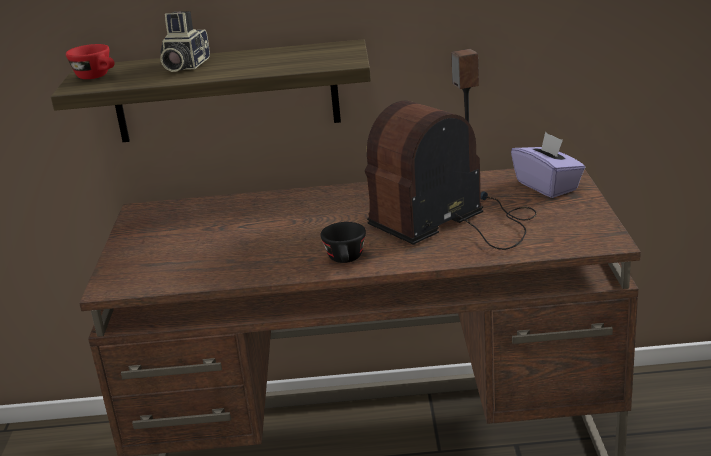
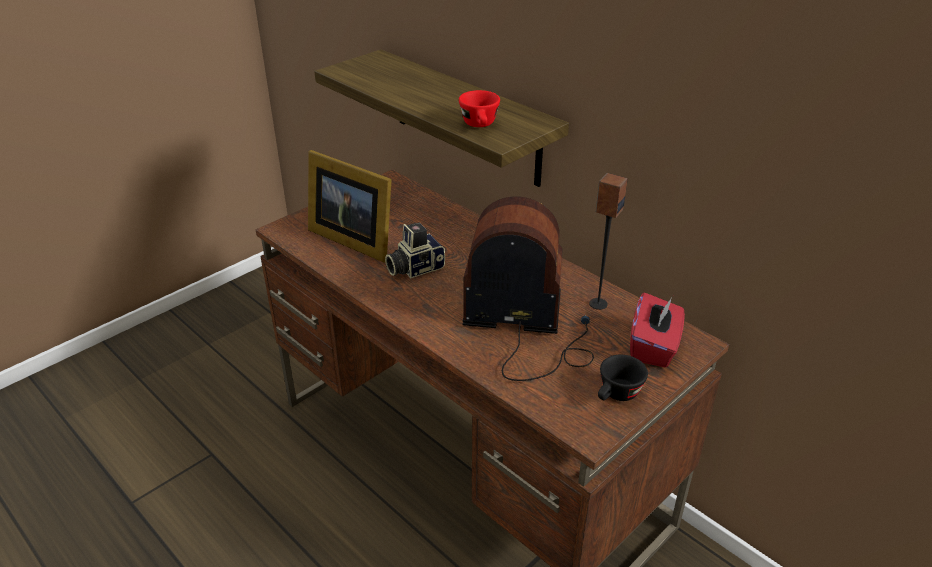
camera: 45 degrees right, 10 degrees up
red cup [66,44,114,79] -> red cup moved to [459,90,500,127]
camera [160,11,210,72] -> camera moved to [385,223,445,278]
black cup [321,222,366,263] -> black cup moved to [598,355,648,401]
purple tissue box [511,132,586,198] -> red tissue box [630,292,685,367]
none -> picture frame [308,150,392,262]

